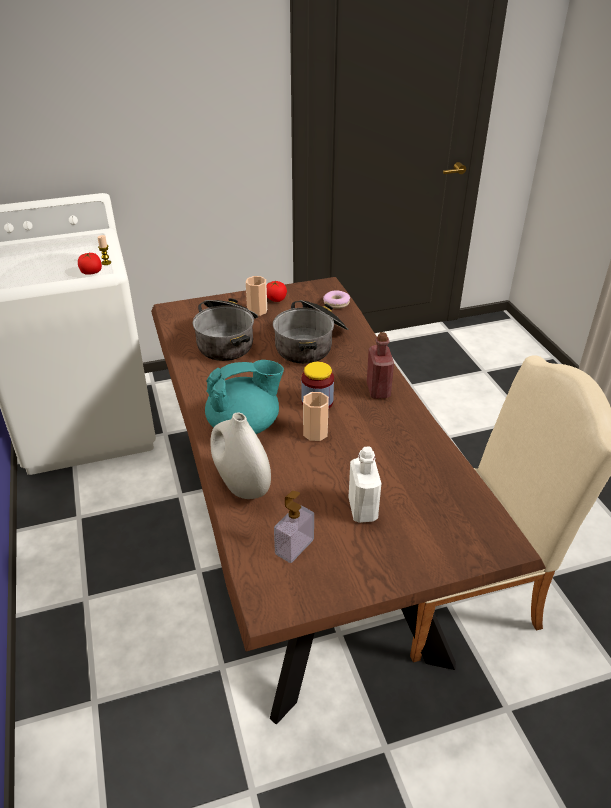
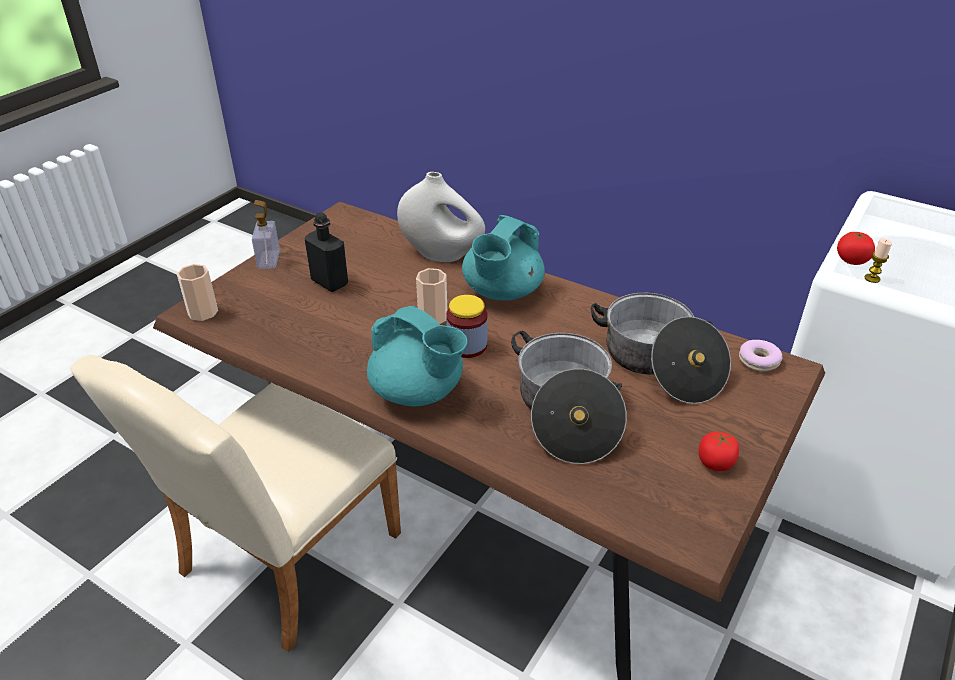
camera: 140 degrees right, 0 degrees up
cup [246,276,267,316] -> cup moved to [177,264,218,321]
soap dispenser [274,491,314,563] -> soap dispenser moved to [252,200,280,269]
donut [323,290,350,309] -> donut moved to [739,340,782,372]
white bottle [348,446,382,523] -> black bottle [305,212,348,292]
red bottle [367,332,394,399] -> turquoise teapot [367,306,467,406]

